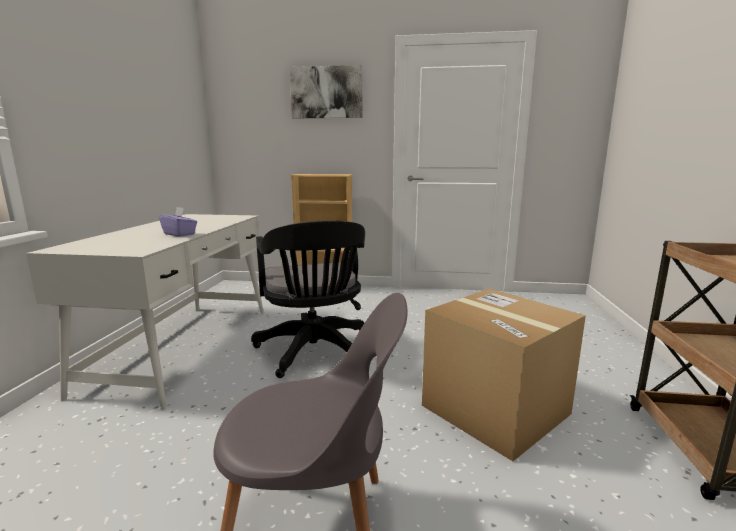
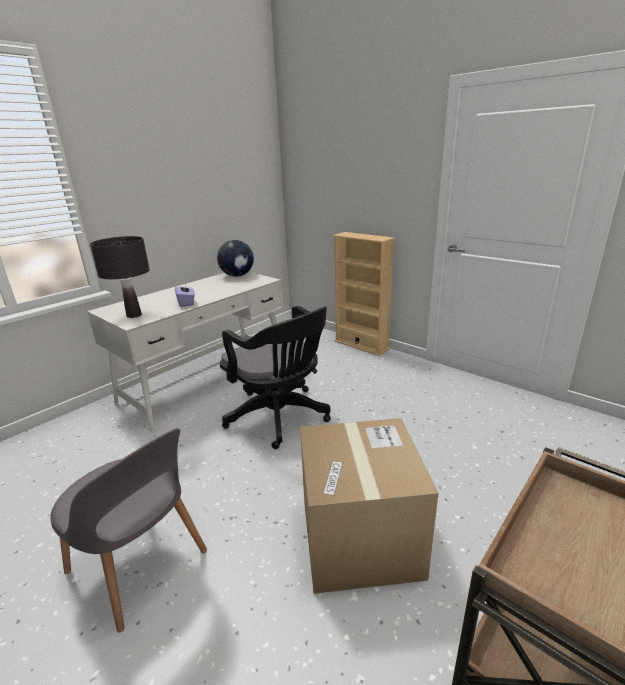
camera: 35 degrees right, 10 degrees up
black office chair [251,220,365,378] -> black office chair turned 60 degrees counterclockwise [220,306,331,449]
picture [290,65,362,119] -> none
none -> black table lamp [90,236,150,318]
none -> globe [217,240,254,277]

